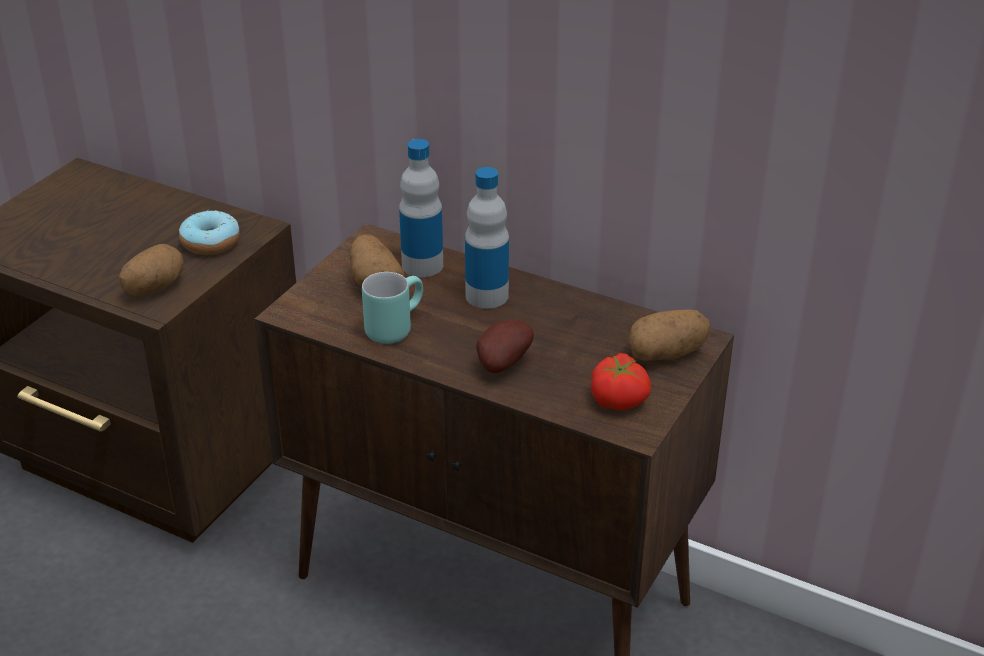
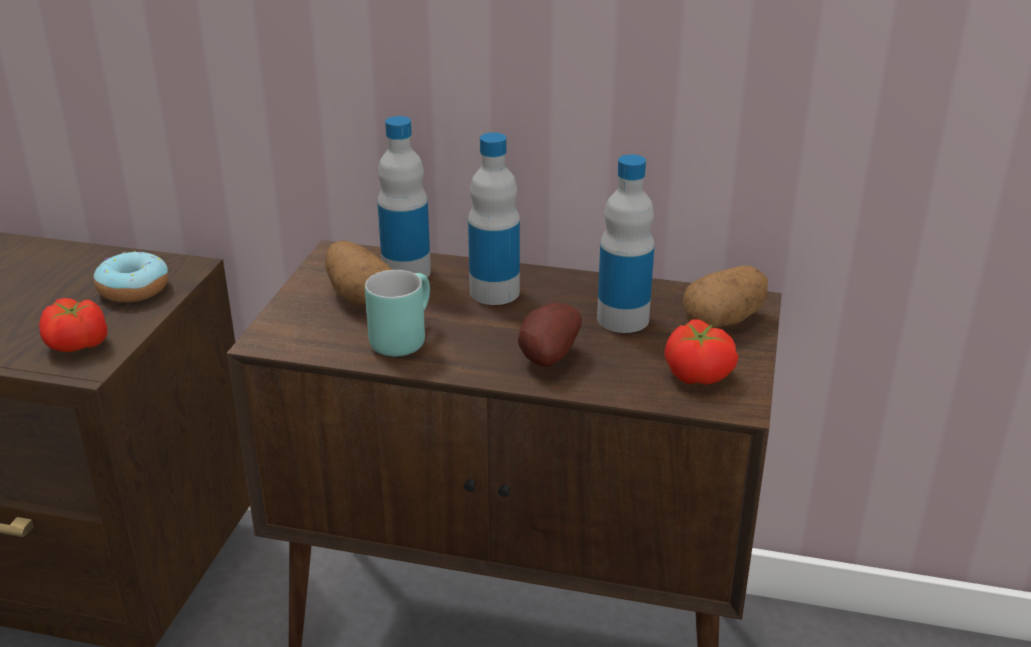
camera: 15 degrees left, 5 degrees down
potato [119,244,184,295] -> tomato [39,298,107,352]
none -> bottle [597,154,655,333]

